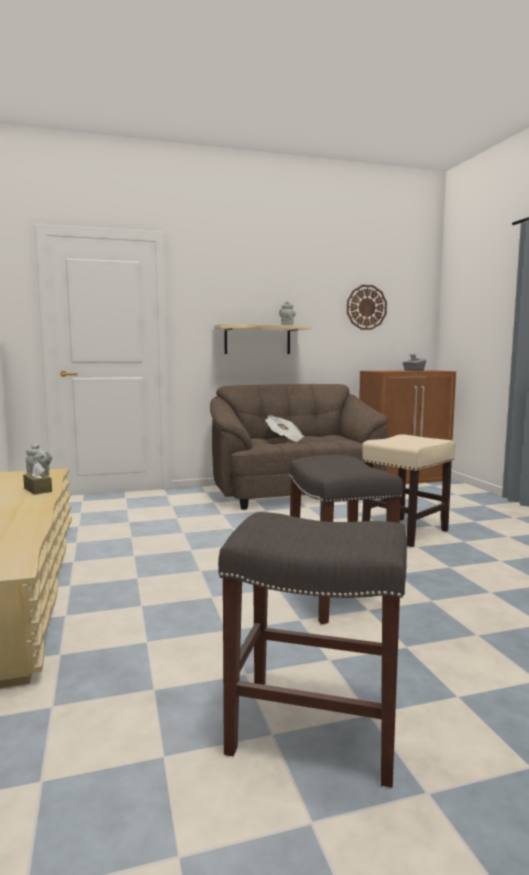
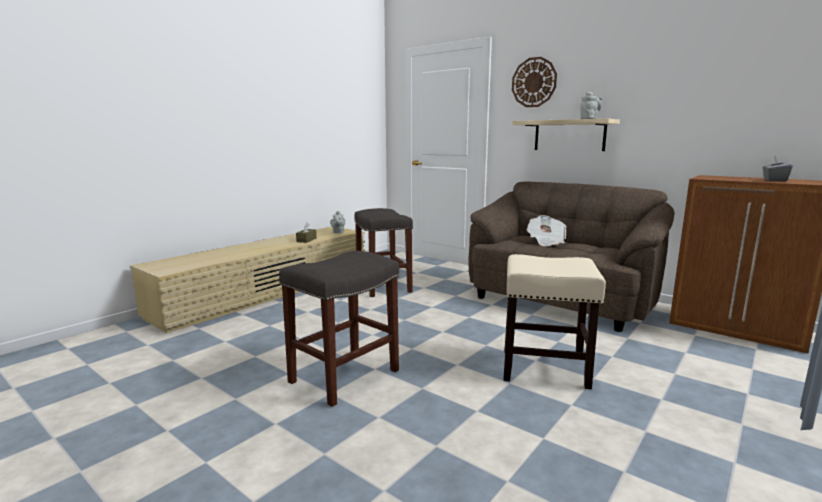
camera: 55 degrees right, 5 degrees up
grey stool [218,512,407,788] -> grey stool moved to [354,208,413,297]
wall clock [347,285,387,330] -> wall clock moved to [512,57,557,107]

